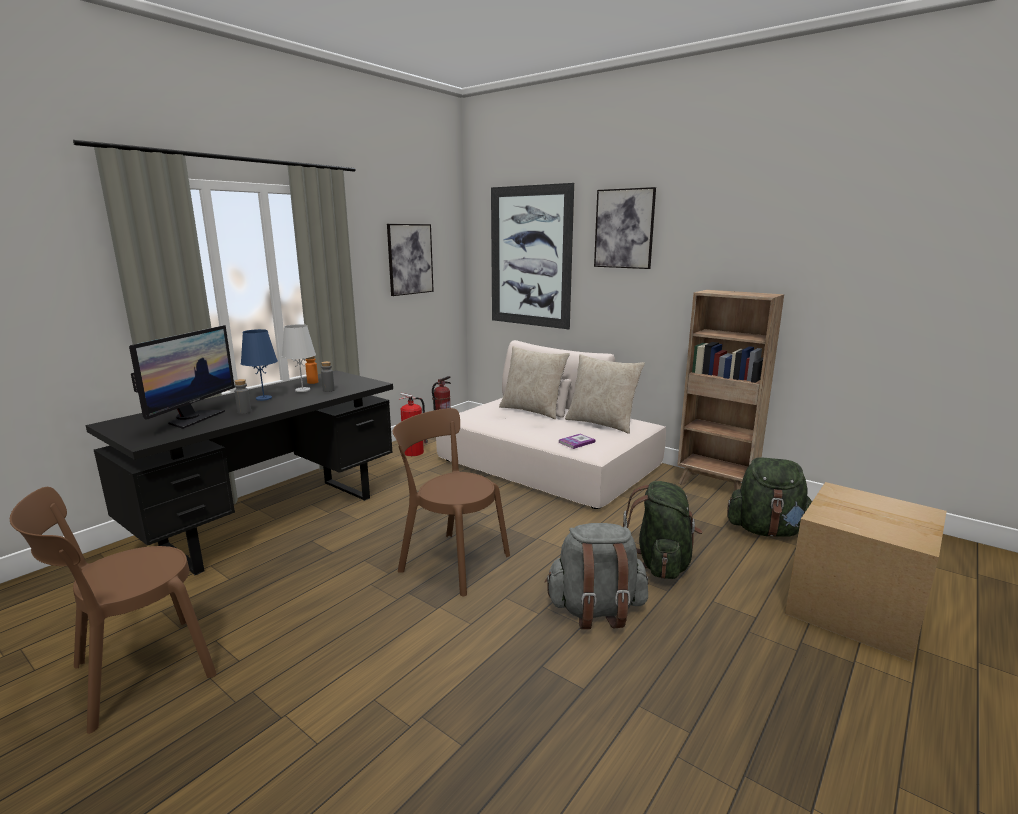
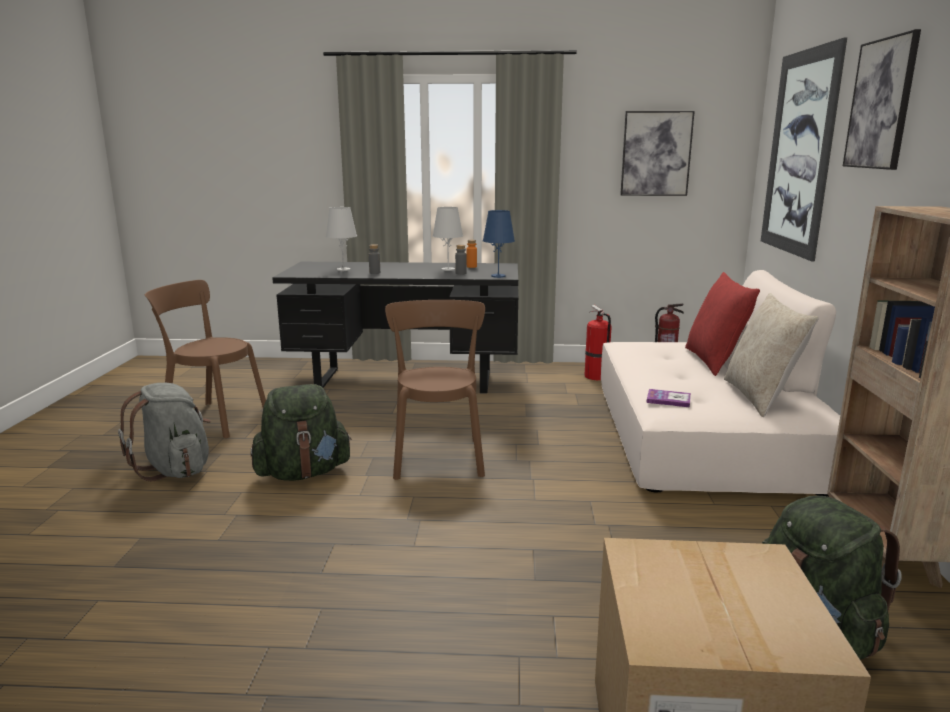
camera: 55 degrees right, 0 degrees up
monitor [129,325,235,429] -> white table lamp [326,207,357,271]
blue table lamp [241,329,278,401] -> blue table lamp moved to [483,210,515,278]
beige pillow [499,346,570,419] -> red pillow [685,272,760,376]
grey backpack [545,523,649,629] -> grey backpack moved to [118,383,211,481]
green backpack [623,481,702,579] -> green backpack moved to [250,384,352,481]

